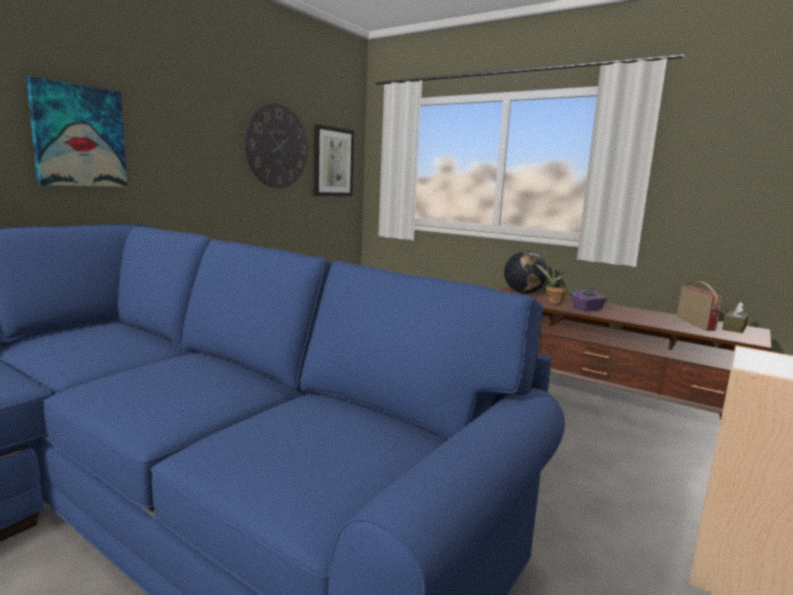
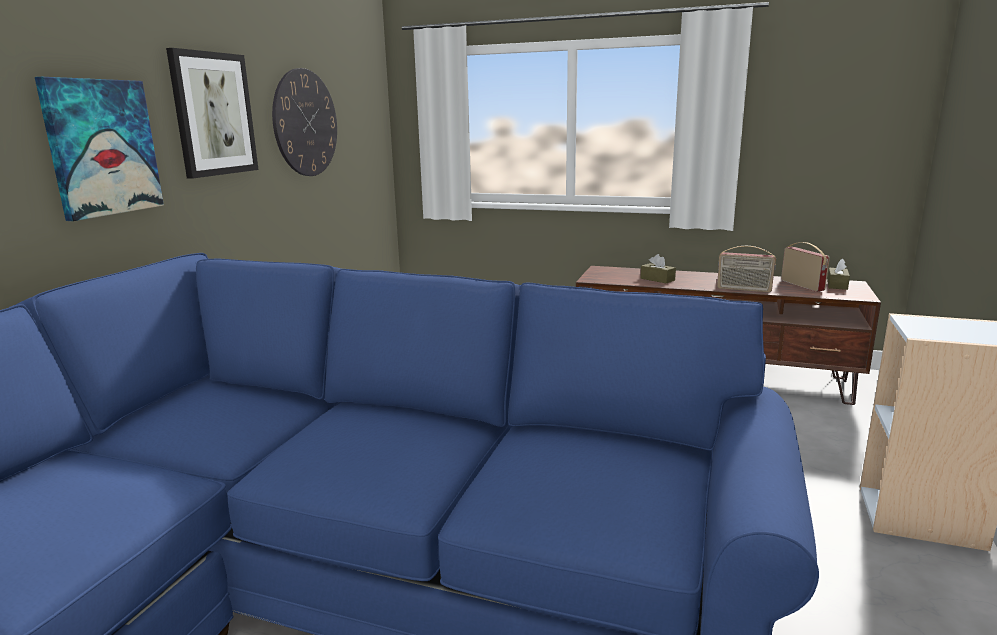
camera: 15 degrees left, 5 degrees up
picture [313,124,354,196] -> picture moved to [166,48,259,179]
globe [504,251,548,294] -> none
potted plant [535,263,568,304] -> brown tissue box [640,254,676,283]
purple tissue box [572,287,607,311] -> none
none -> radio [717,246,776,293]

